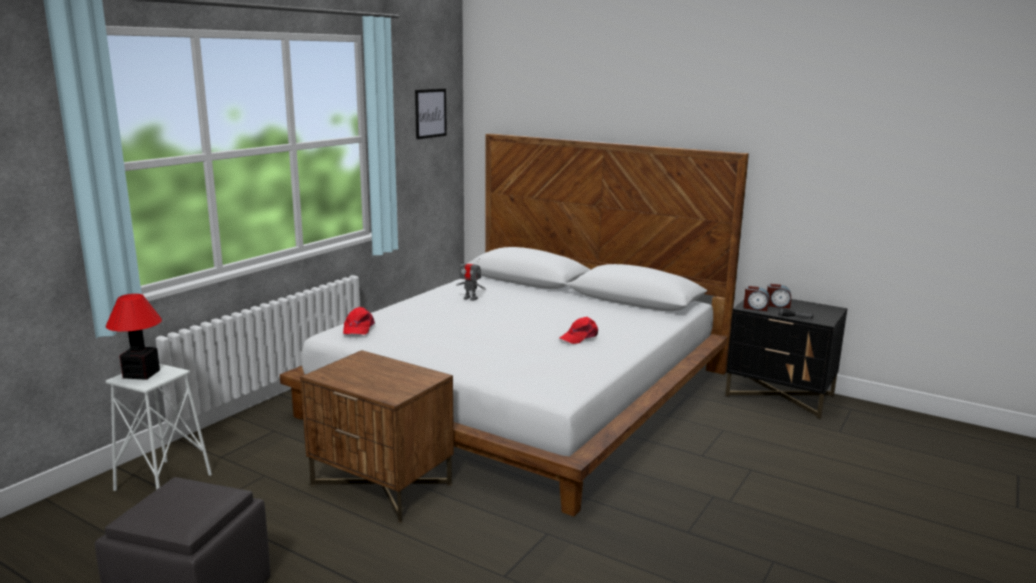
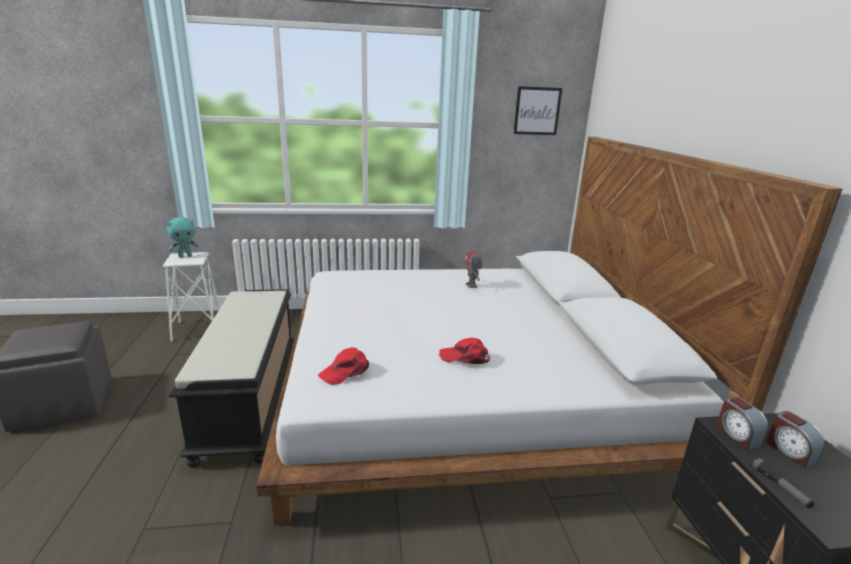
camera: 50 degrees right, 5 degrees up
table lamp [106,294,162,380] -> turquoise plush toy [167,217,199,258]
brown nightstand [300,350,454,523] -> black bench [169,289,294,468]
red cap [343,307,375,335] -> red cap moved to [318,347,369,385]

